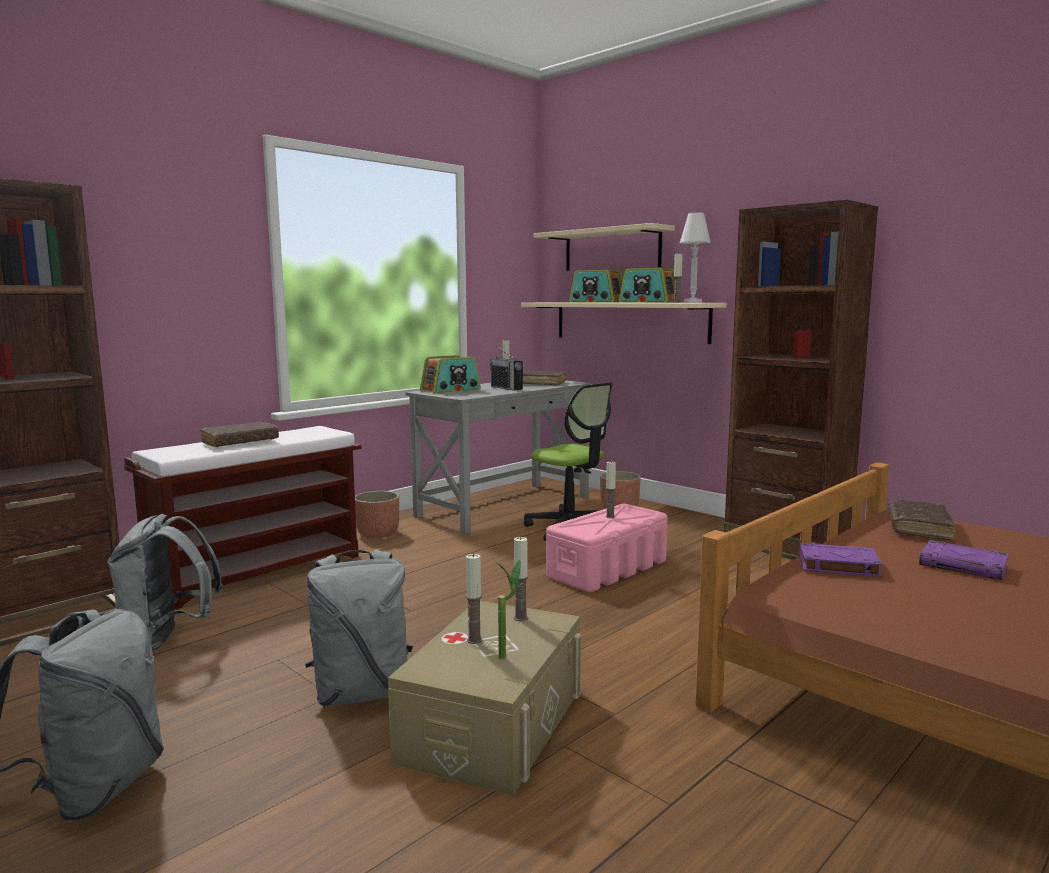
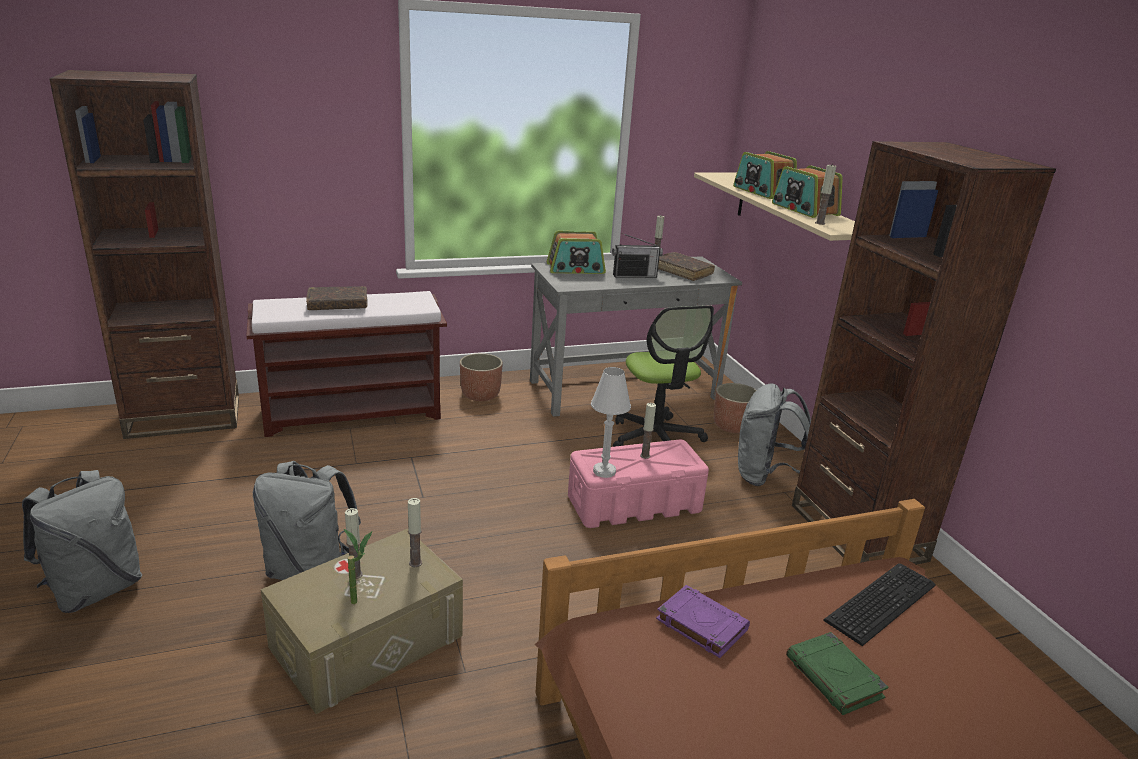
camera: 25 degrees right, 15 degrees up
grey backpack [107,514,224,651] -> grey backpack moved to [738,384,811,486]
radio [490,346,523,390] -> radio turned 90 degrees counterclockwise [612,233,663,278]
beige shelf [533,223,675,271] -> none
white table lamp [680,213,711,303] -> white table lamp moved to [591,367,631,478]
brown book [888,500,955,540] -> keyboard [823,564,936,646]
purple book [919,540,1009,580] -> green book [786,632,889,715]

